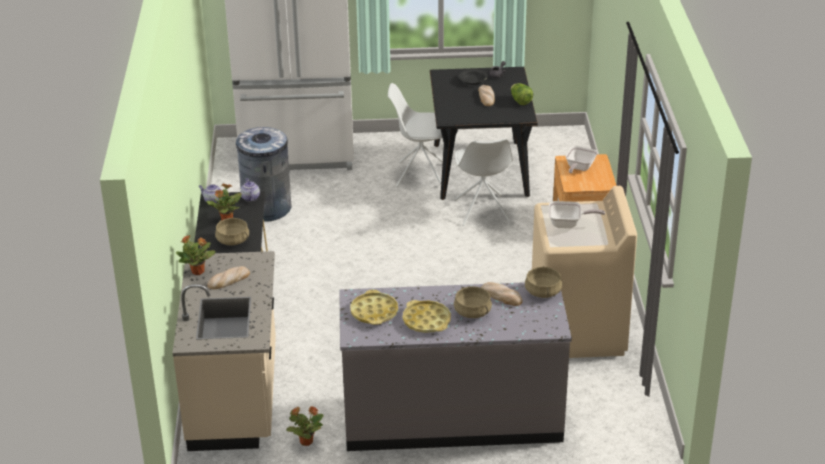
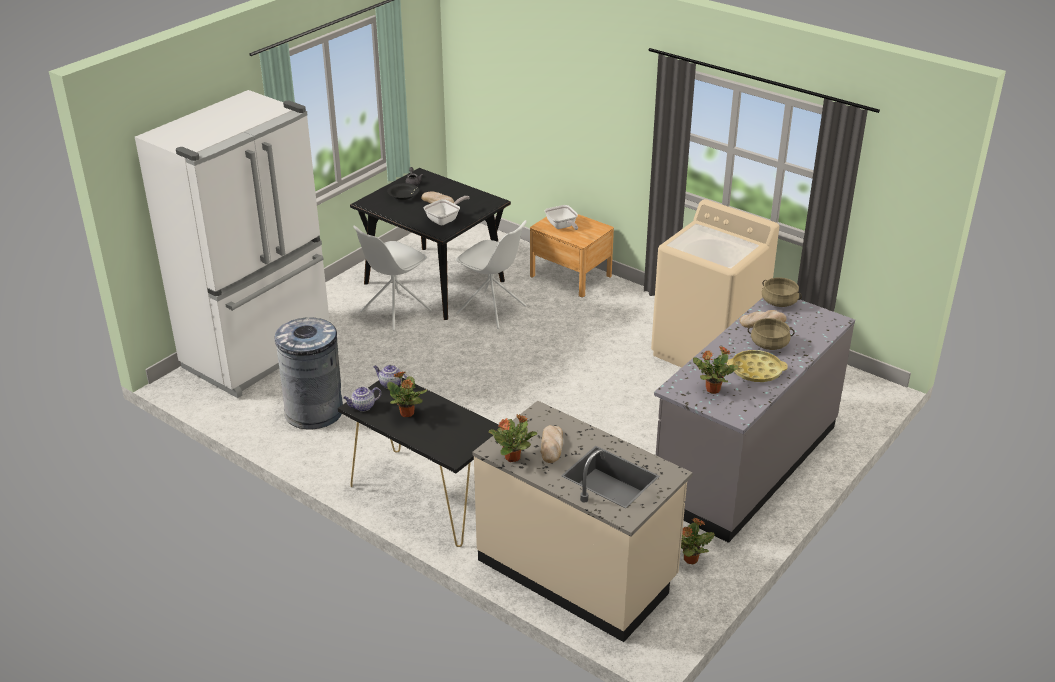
camera: 50 degrees left, 0 degrees up
beige cooking pot [215,218,249,246] -> none
yellow tray [350,290,398,325] -> potted plant [693,346,739,394]
lettuce [511,83,533,105] -> none
frying pan [549,201,605,228] -> frying pan moved to [424,196,470,225]

